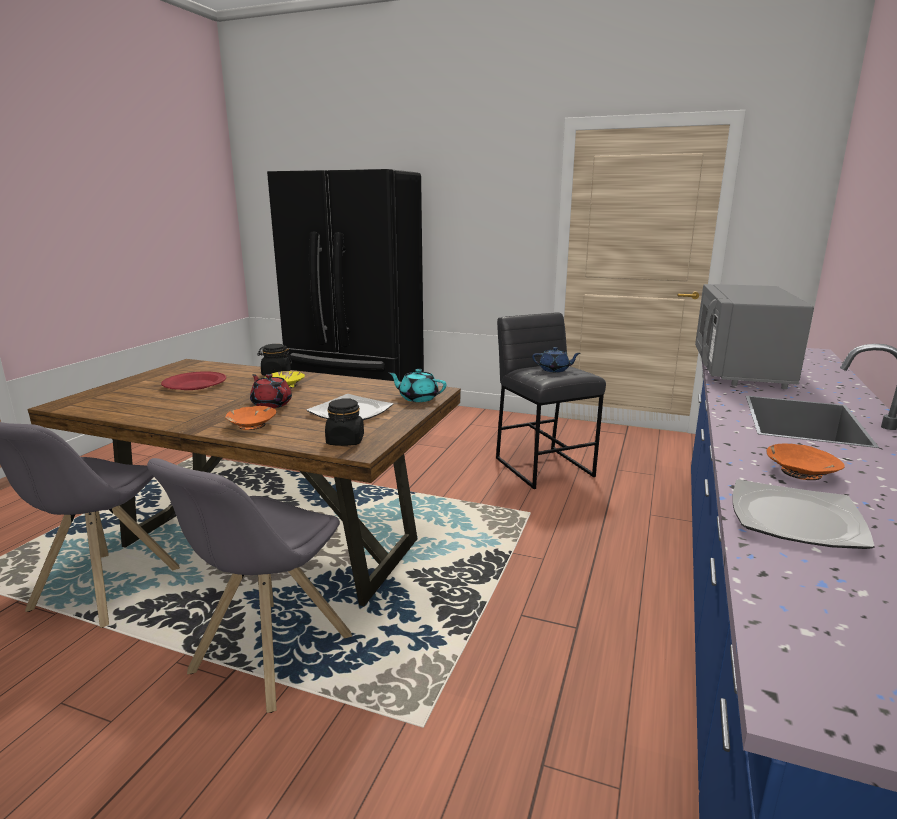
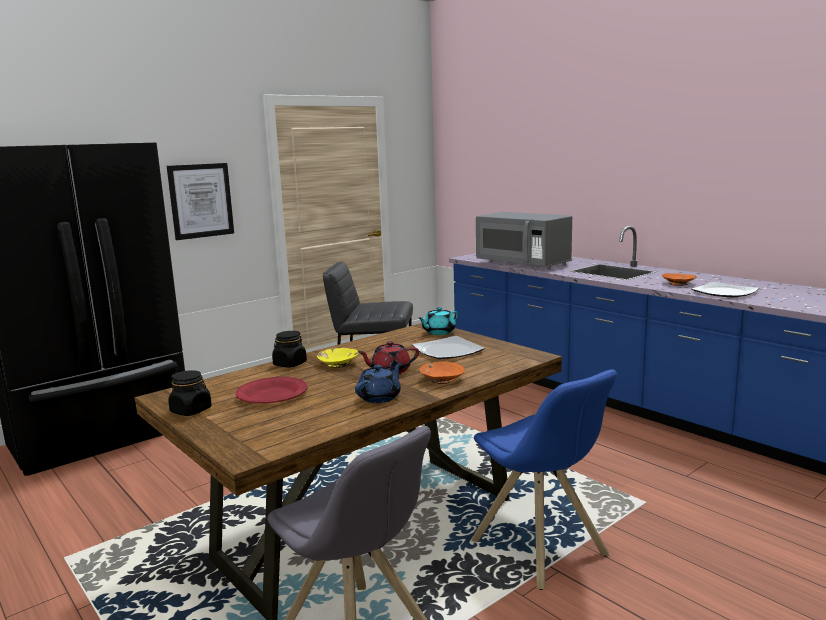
camera: 60 degrees left, 5 degrees down
grey chair [147,458,352,713] -> blue chair [471,369,617,590]
black jar [325,398,364,446] -> black jar moved to [168,370,212,416]
blue teapot [532,347,581,372] -> blue teapot moved to [355,362,402,403]
none -> picture [167,163,234,240]

